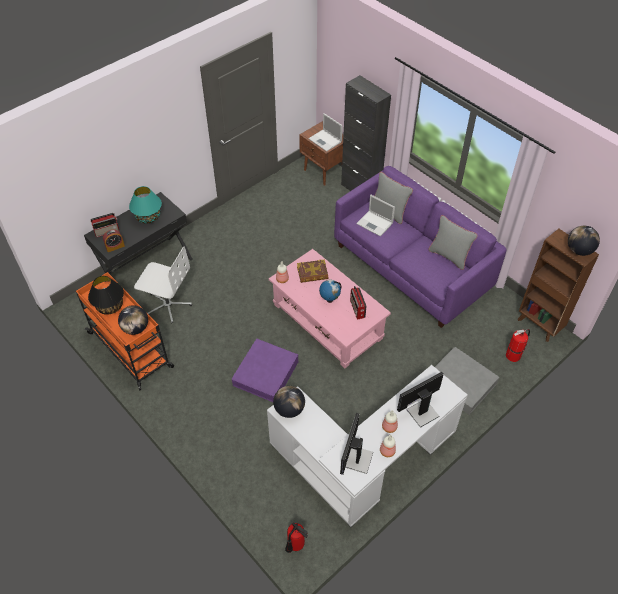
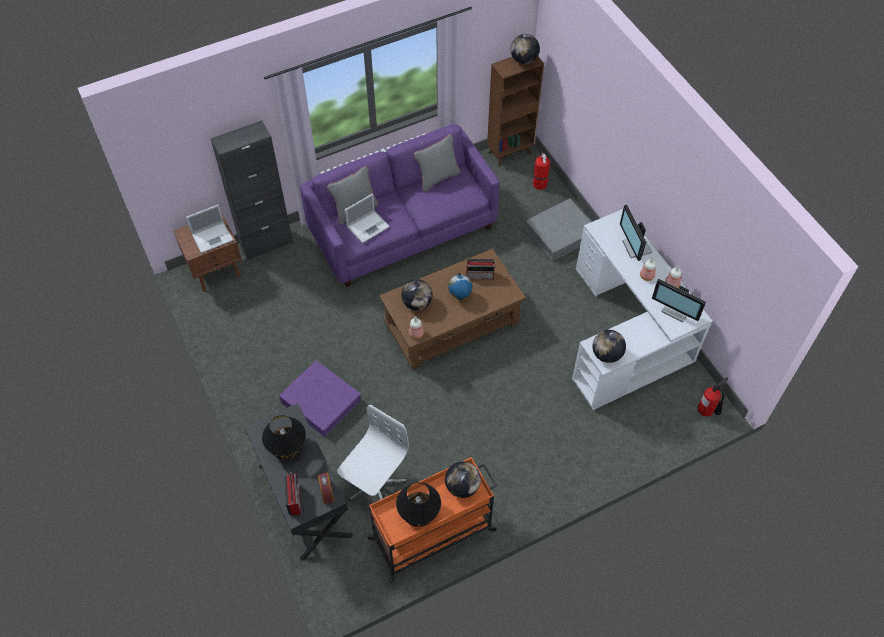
camera: 75 degrees left, 5 degrees up
turquoise table lamp [129,186,162,223] -> black table lamp [262,415,306,459]
purple storage box [232,338,298,402] -> purple storage box moved to [279,360,361,437]
pink coffee table [269,249,391,368] -> brown coffee table [379,249,526,370]
book [297,259,328,283] -> globe [401,279,432,310]

